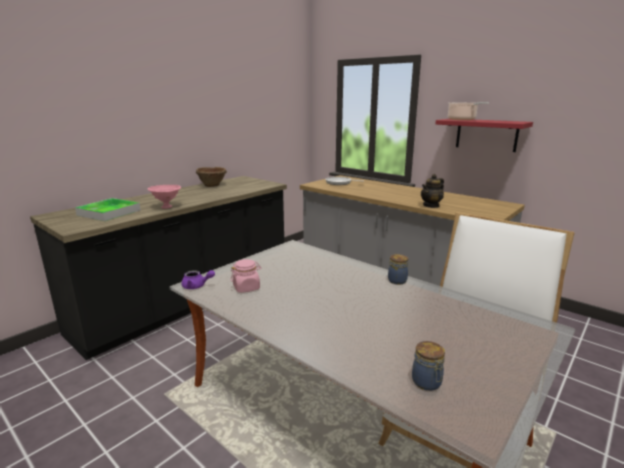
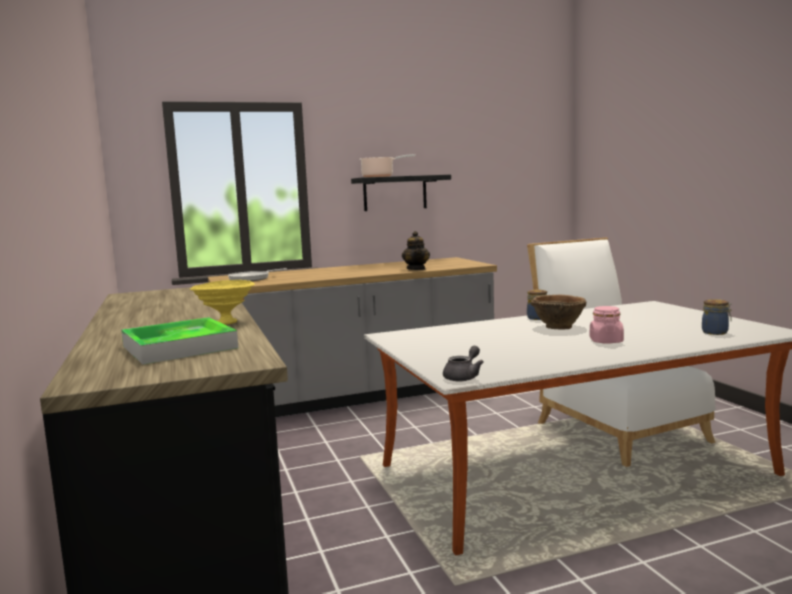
camera: 60 degrees left, 10 degrees down
pink bowl [148,185,181,209] -> yellow bowl [190,280,255,325]
purple teapot [181,270,215,289] -> grey teapot [443,346,484,382]
brown bowl [196,167,227,187] -> brown bowl moved to [531,295,586,330]
pink jar [231,259,261,293] -> pink jar moved to [590,306,624,344]
red shelf [435,119,533,152] -> black shelf [351,175,451,211]

